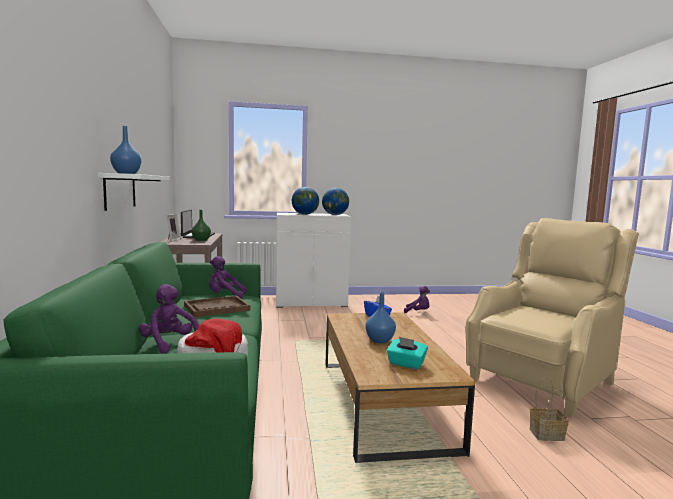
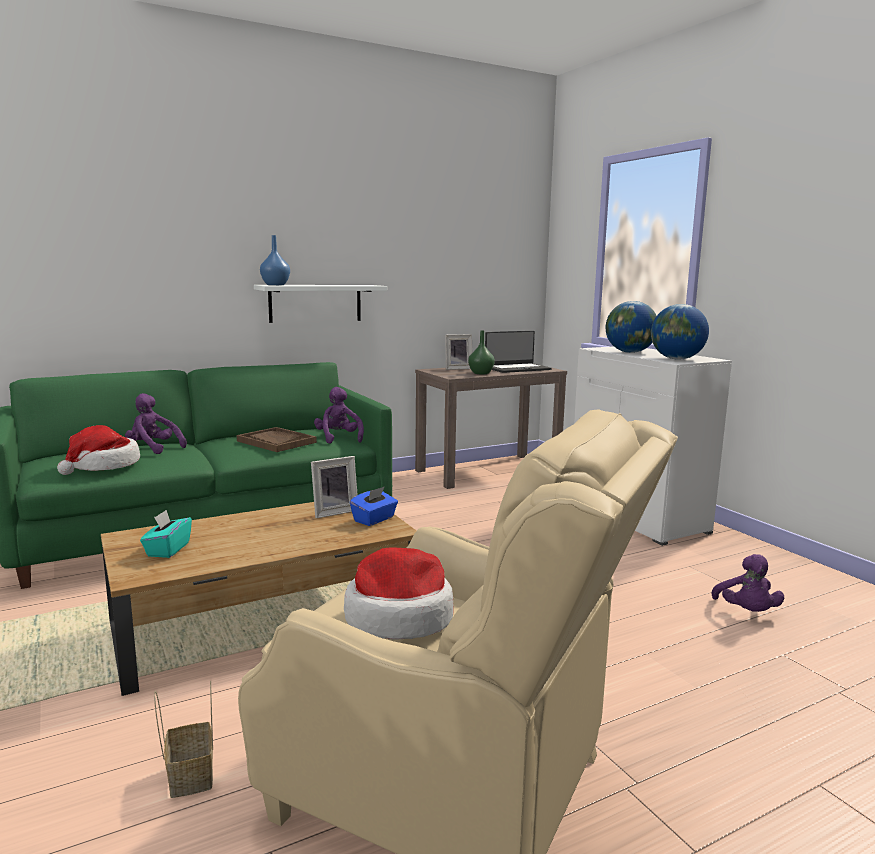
camera: 70 degrees right, 5 degrees up
purple plush toy [139,284,200,354] -> purple plush toy turned 90 degrees counterclockwise [125,393,187,454]
blue vase [366,292,396,343] -> none
none -> picture frame [311,456,357,518]
none -> hat [344,548,454,640]

